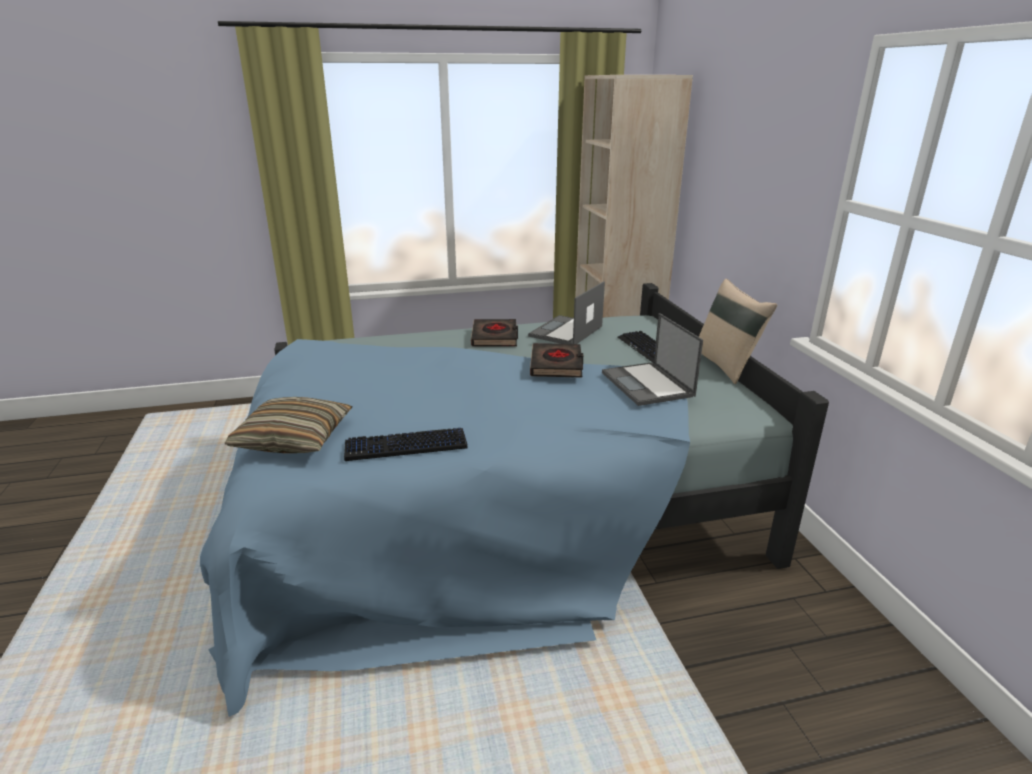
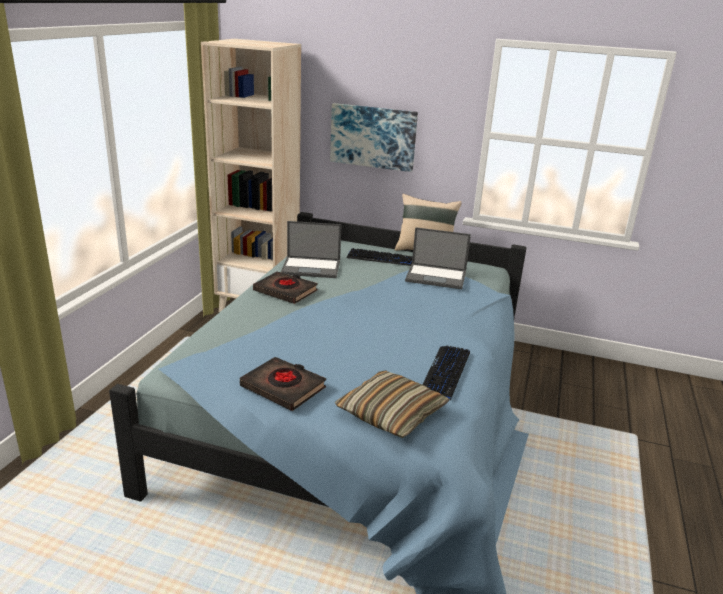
camera: 60 degrees left, 0 degrees up
laptop [528,281,605,344] -> laptop turned 60 degrees counterclockwise [281,221,341,278]
black book [530,343,583,378] -> black book moved to [240,357,326,411]
none -> picture [330,103,418,172]

